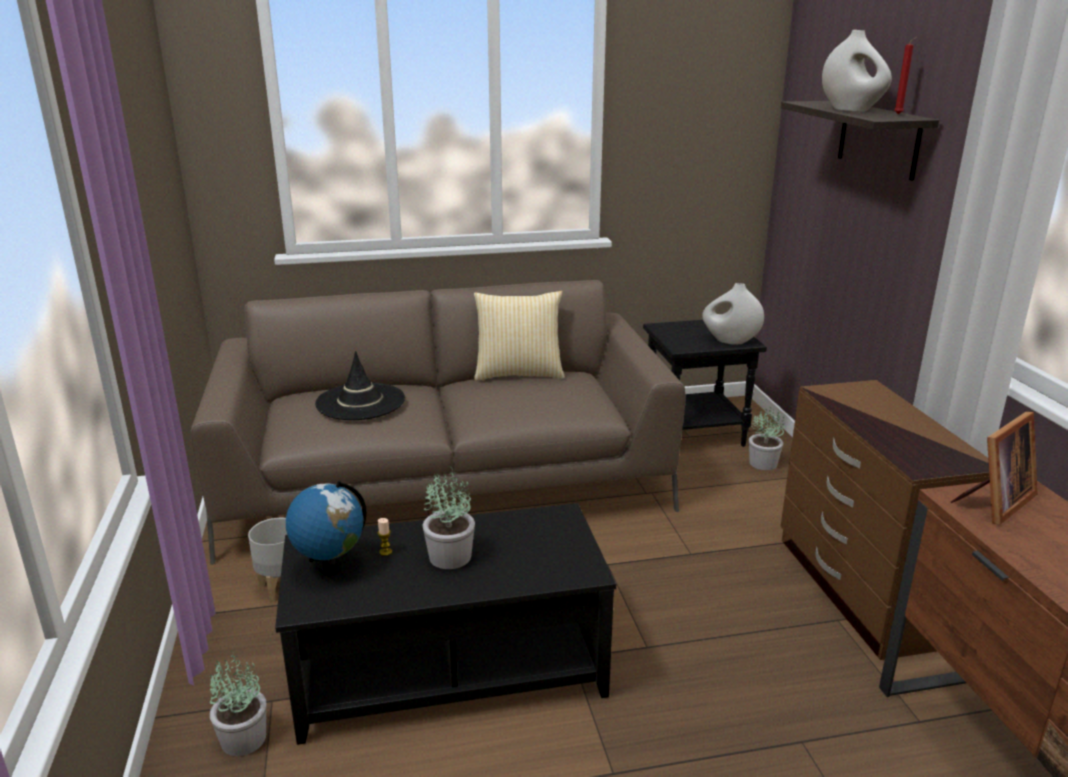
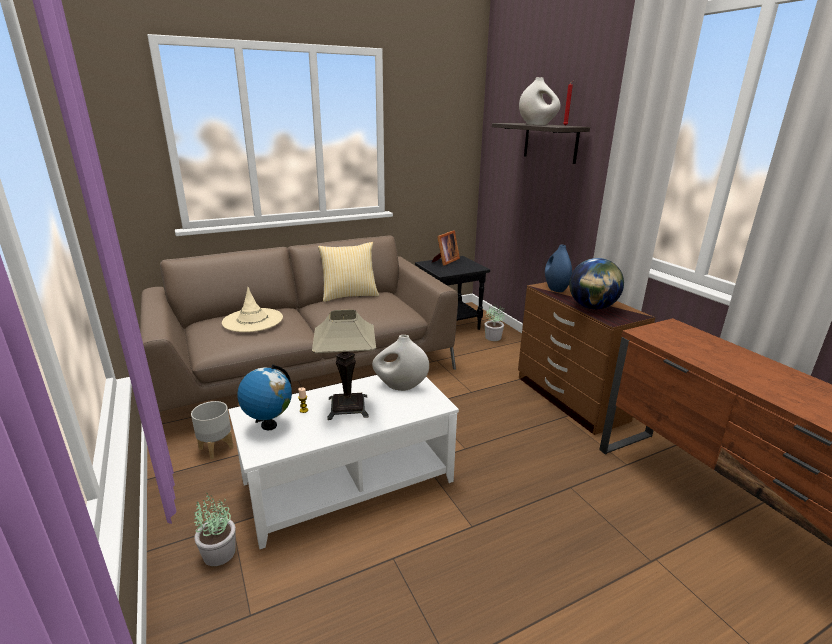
camera: 15 degrees left, 0 degrees up
black coffee table [275,503,616,745] -> white coffee table [228,375,459,549]
black hat [315,351,405,420] -> beige hat [222,287,283,332]
potted plant [423,467,475,569] -> table lamp [312,309,376,420]
white vase [702,283,764,345] -> white vase moved to [372,335,429,391]
picture frame [951,411,1038,525] -> picture frame moved to [432,230,460,266]
none -> blue vase [545,245,572,292]
none -> globe [569,258,624,309]

